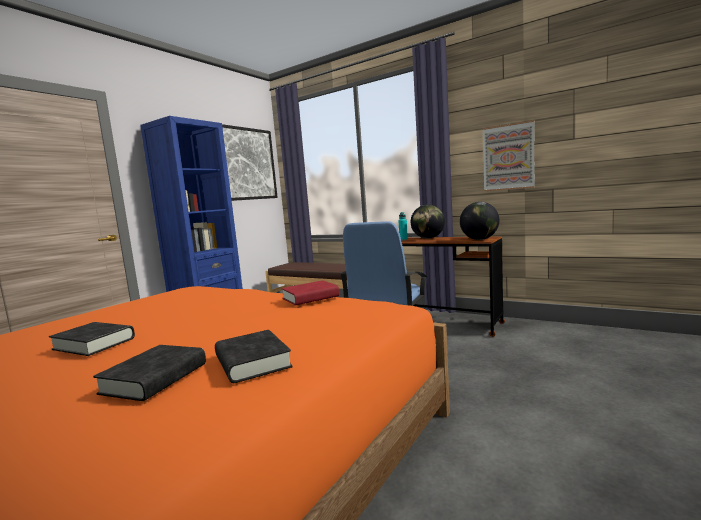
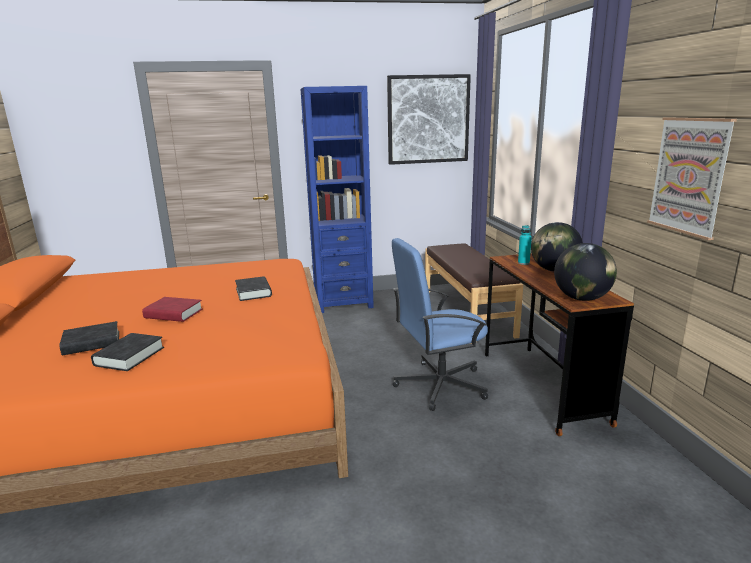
camera: 45 degrees right, 10 degrees up
black book [49,322,135,356] -> black book moved to [235,276,272,301]
red book [281,280,339,306] -> red book moved to [142,297,203,322]

